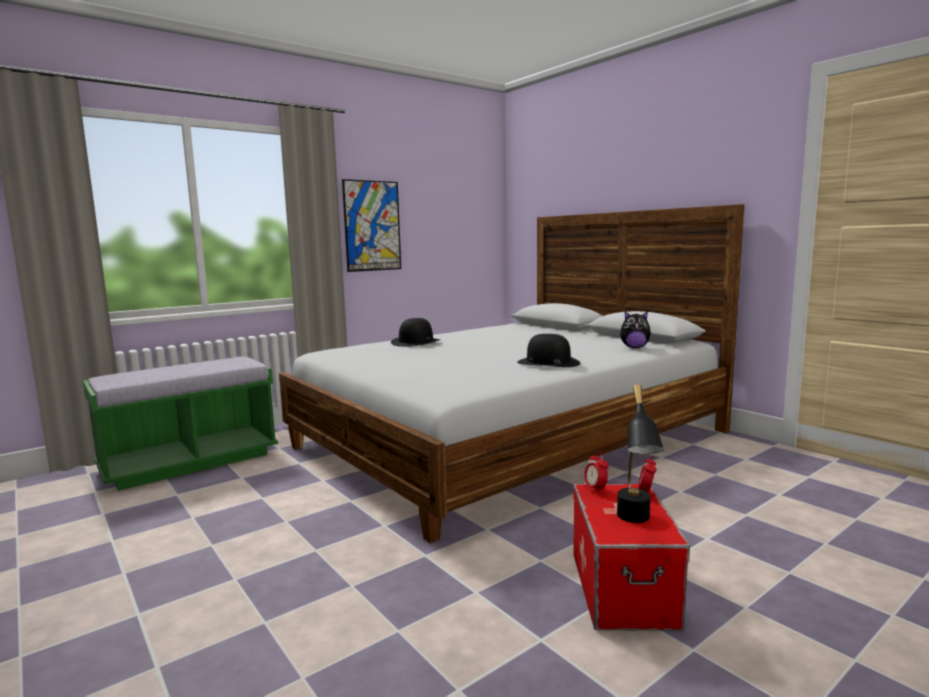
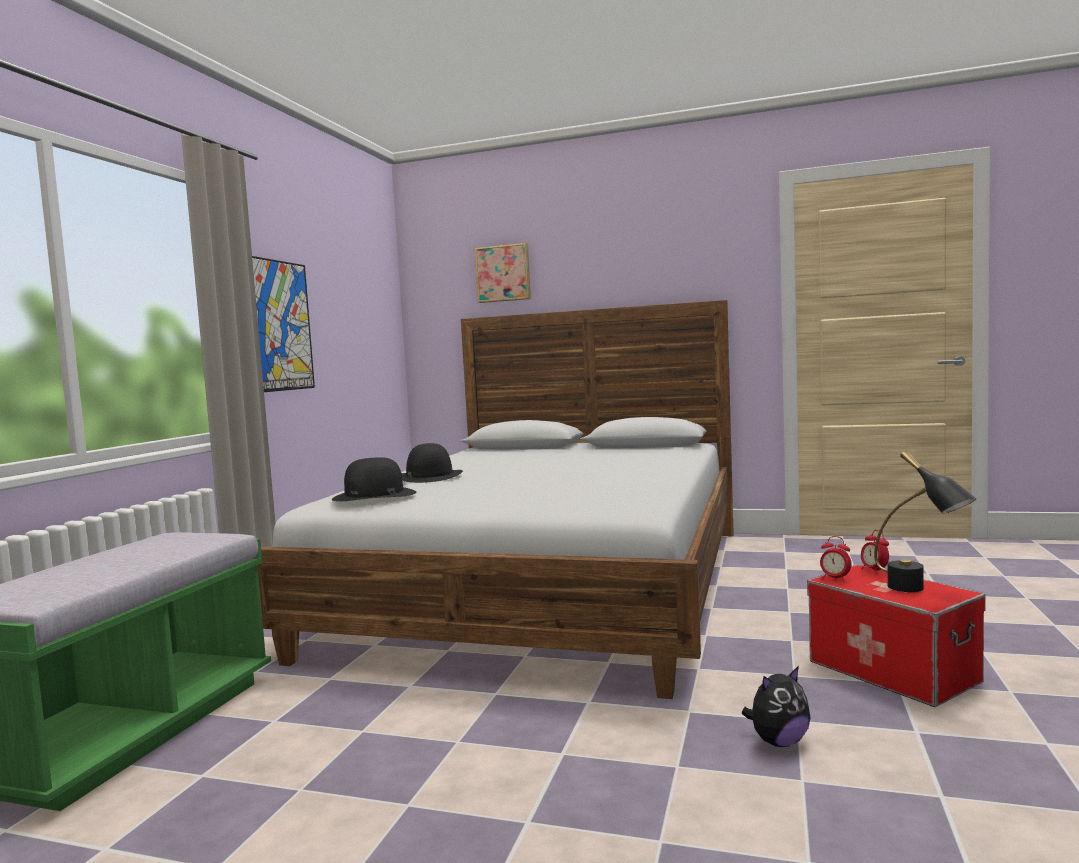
camera: 35 degrees left, 5 degrees down
black hat [517,334,581,367] -> black hat moved to [332,457,416,501]
plush toy [620,311,652,348] -> plush toy moved to [742,666,811,747]
none -> picture [475,243,531,303]

